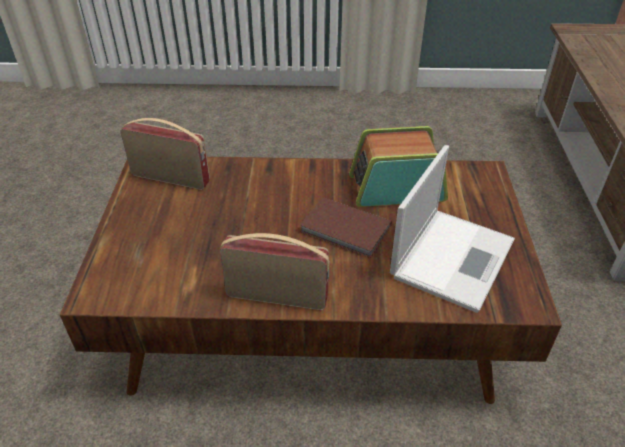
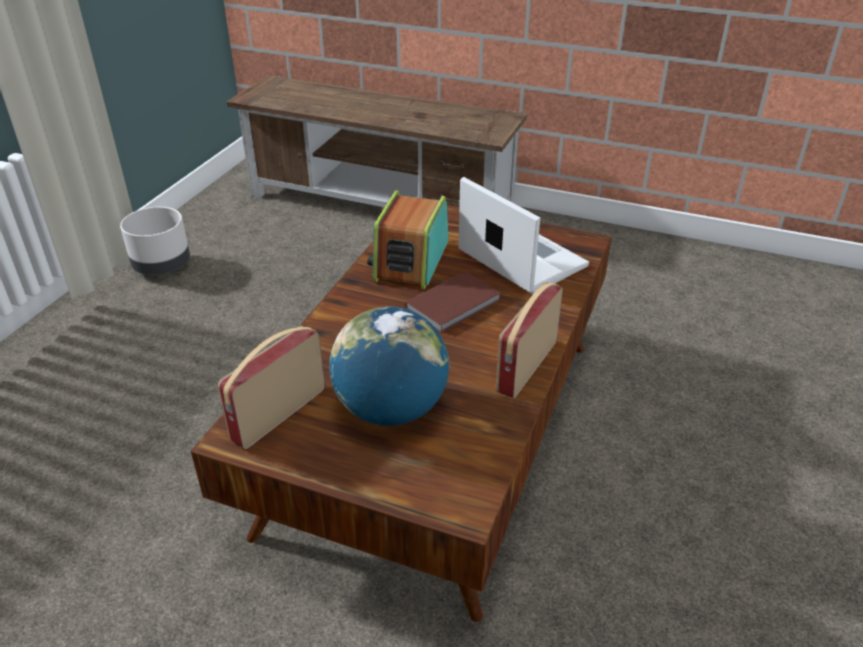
camera: 70 degrees left, 5 degrees down
none -> grey planter [120,207,190,275]
none -> globe [329,306,449,426]

